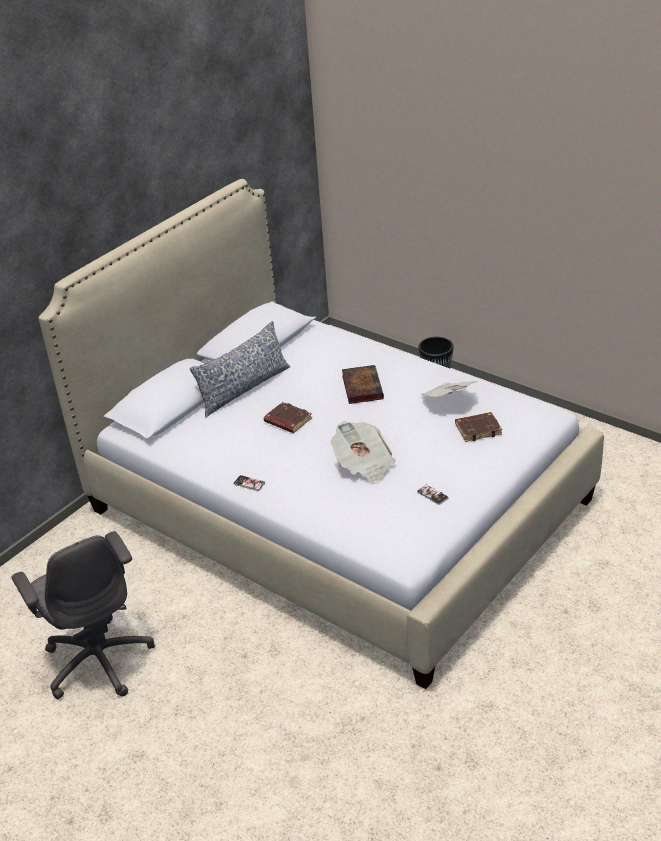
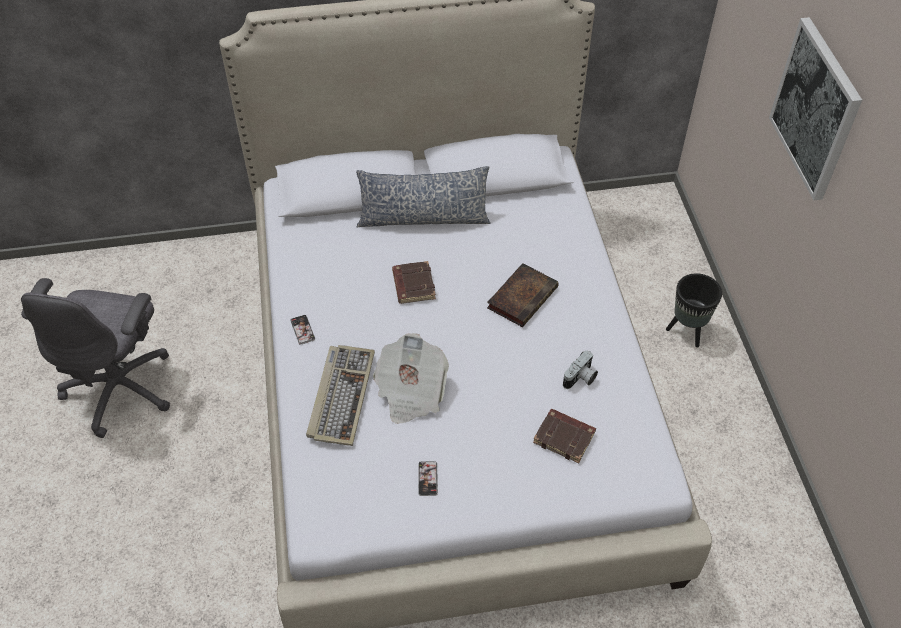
camera: 40 degrees right, 15 degrees up
newspaper [422,381,477,397] -> camera [563,350,598,389]
none -> keyboard [306,345,375,446]
none -> picture [769,17,862,201]

